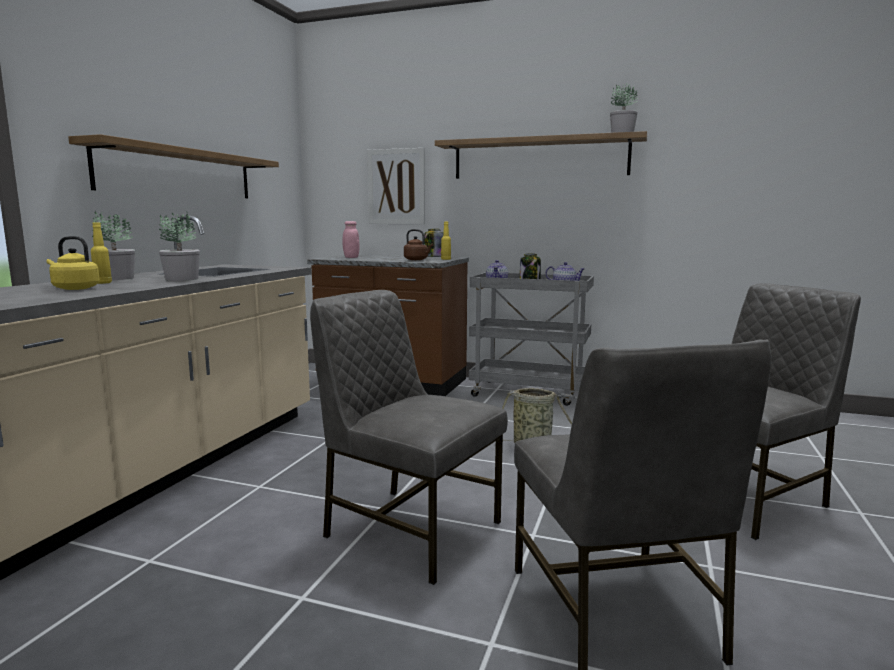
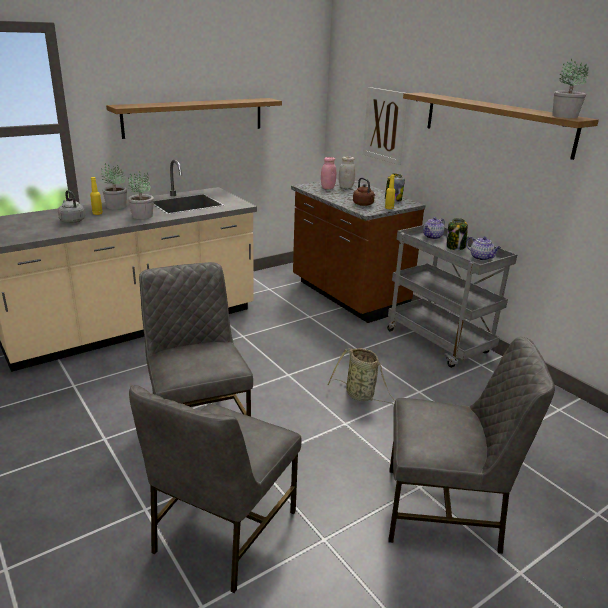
camera: 35 degrees right, 15 degrees up
yellow kettle [47,236,100,290] -> grey kettle [58,190,85,223]
none -> white jar [339,156,355,188]

